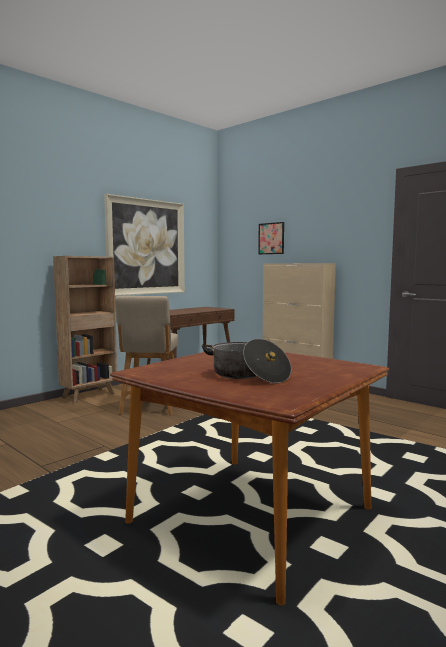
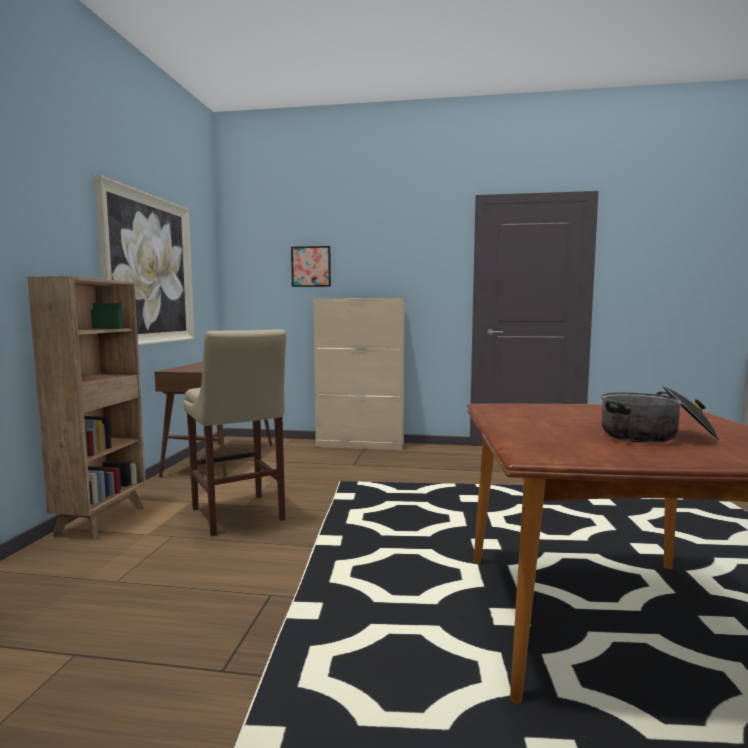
camera: 35 degrees left, 0 degrees up
beige chair [115,296,178,415] -> beige stool [183,329,286,536]

